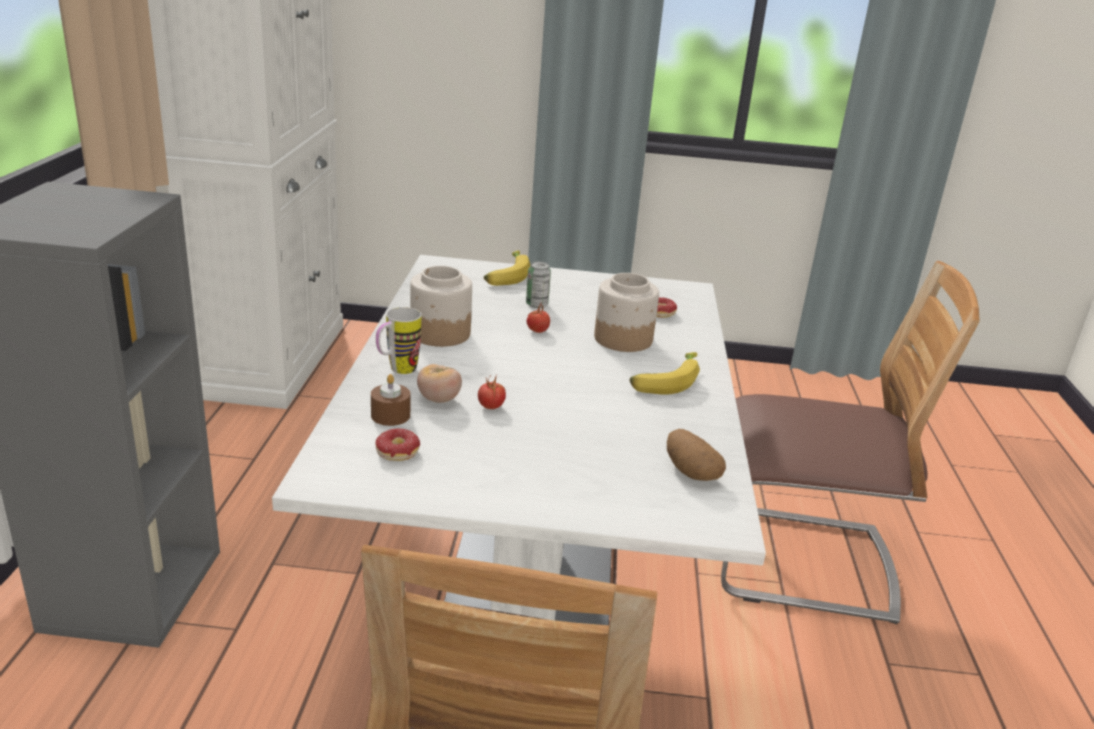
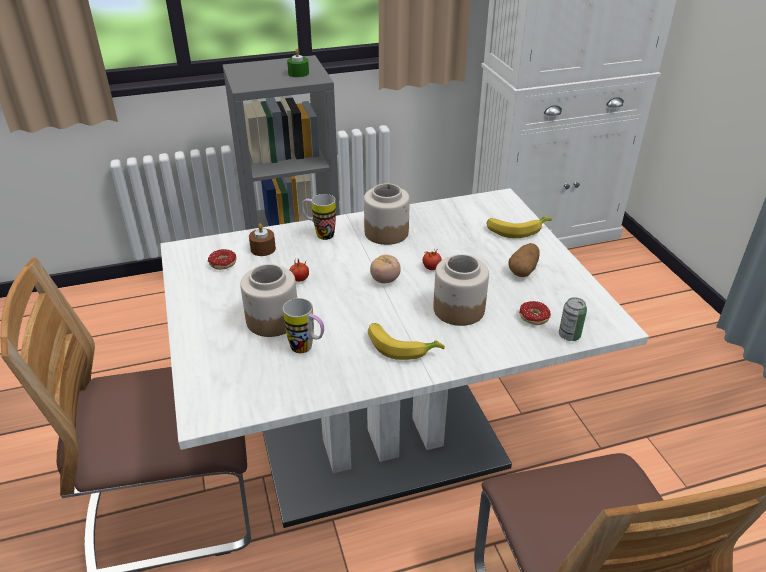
camera: 70 degrees right, 10 degrees up
tomato [417,364,462,403] -> tomato moved to [370,255,401,283]
can [526,262,551,308] -> can moved to [559,297,587,341]
potato [667,429,726,481] -> potato moved to [509,243,540,277]
none -> jar [240,264,297,337]
none -> mug [283,298,324,353]
none -> green candle [287,49,309,78]

